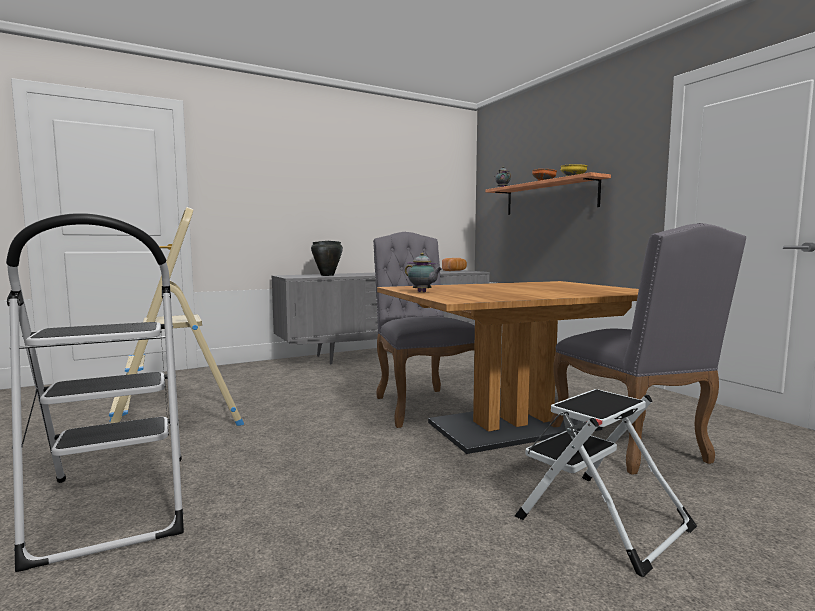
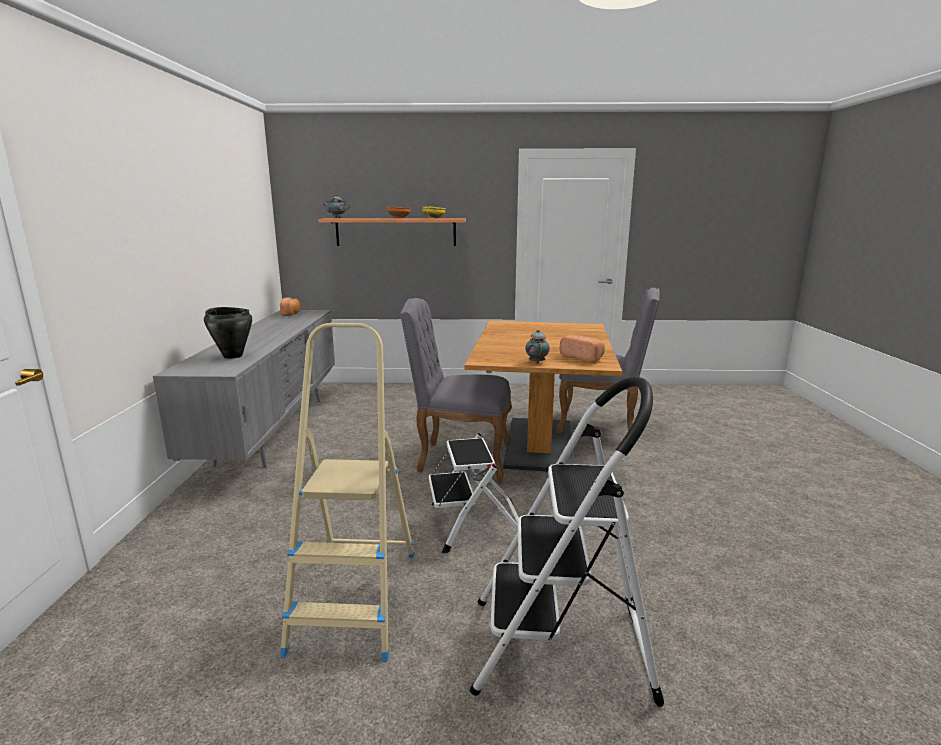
camera: 60 degrees left, 10 degrees up
teapot [405,253,442,292] -> teapot turned 75 degrees counterclockwise [525,330,550,363]
step ladder [515,389,697,577] -> step ladder moved to [429,433,519,554]
none -> bread [559,335,605,363]

